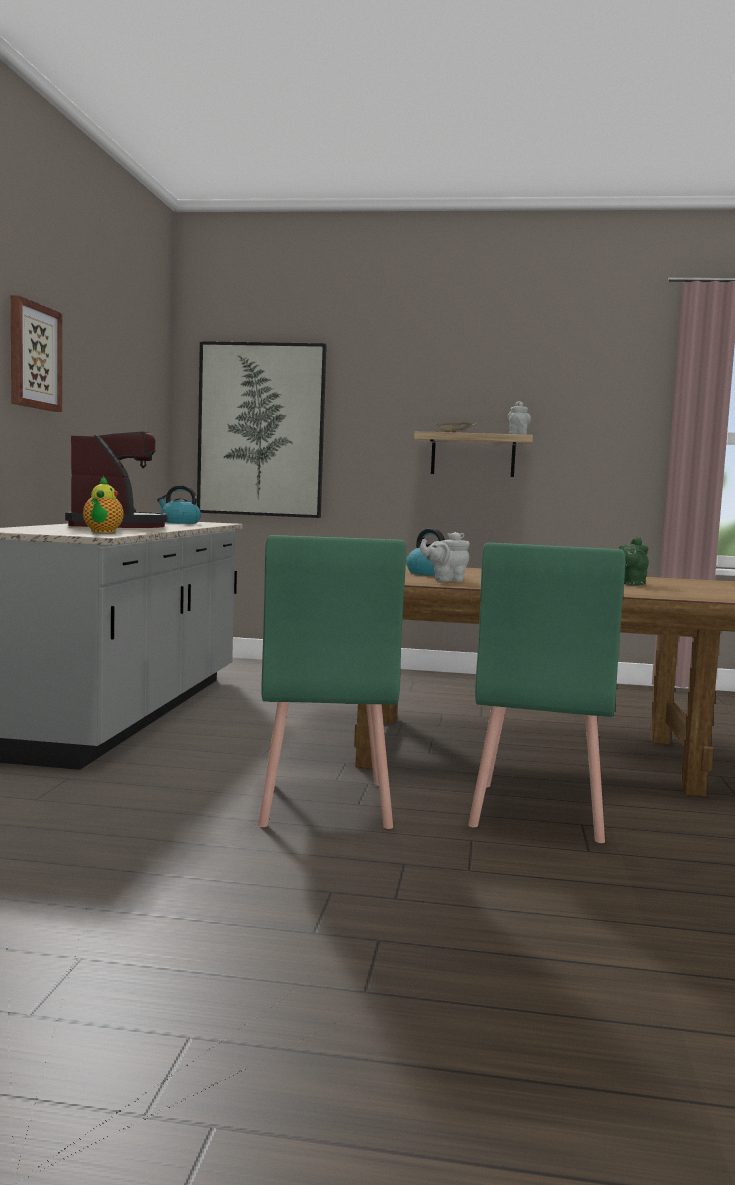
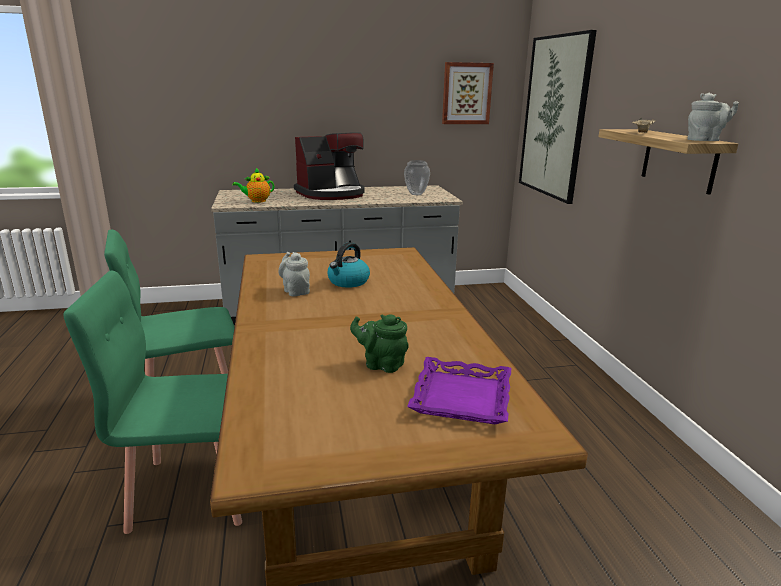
camera: 70 degrees right, 15 degrees up
picture [11,295,62,412] -> picture moved to [442,62,494,124]
kettle [157,485,201,524] -> vase [404,160,430,195]
none -> purple tray [407,357,511,424]

